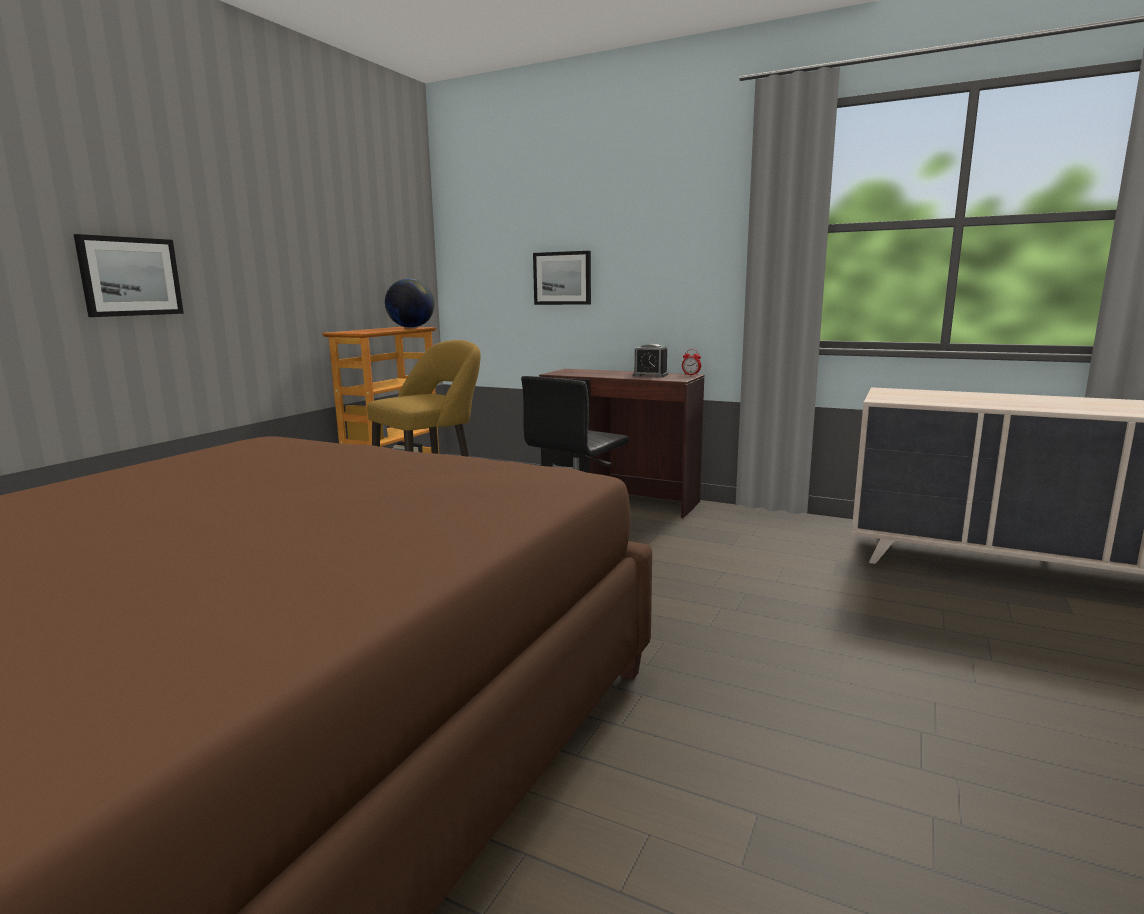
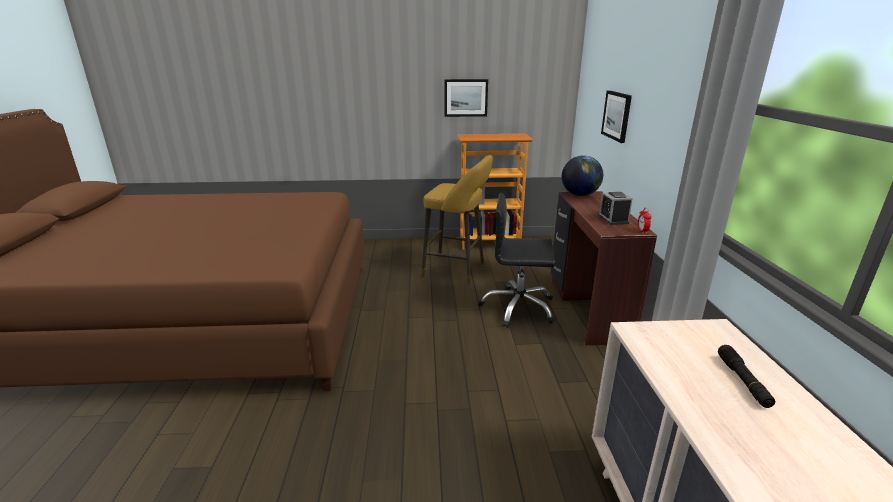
camera: 60 degrees right, 10 degrees up
picture [74,234,184,317] -> picture moved to [444,79,488,117]
globe [385,279,434,328] -> globe moved to [562,155,603,196]
none -> black flashlight [718,345,775,408]

